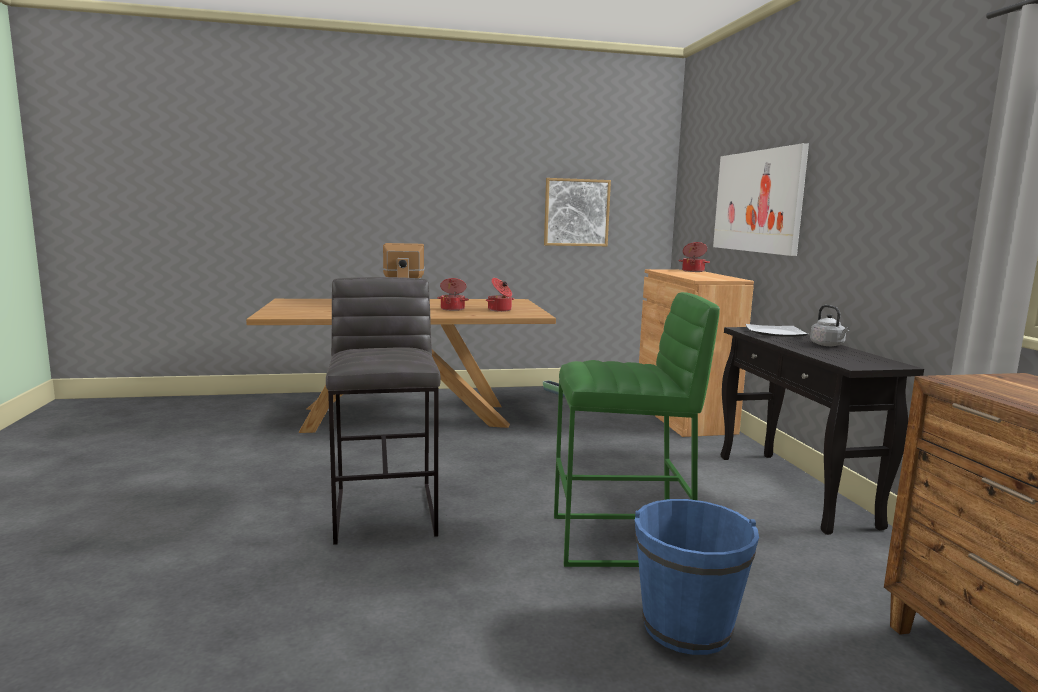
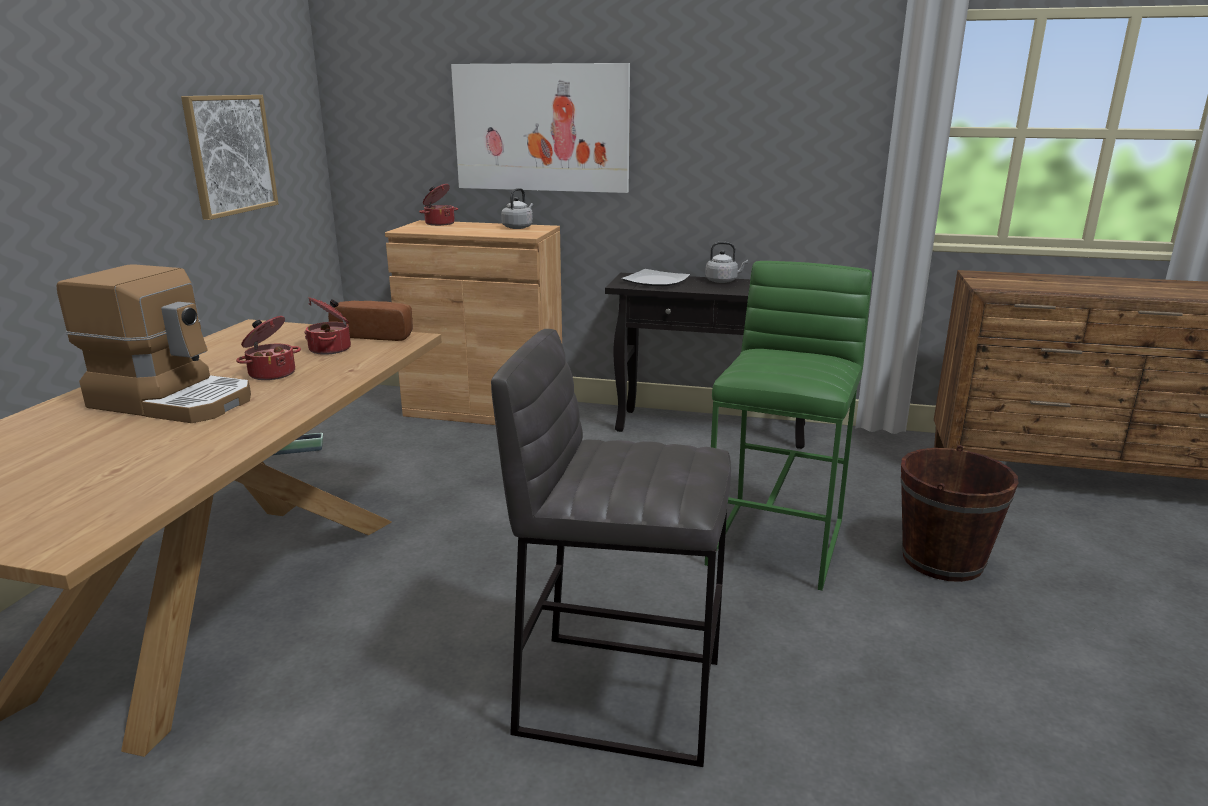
camera: 65 degrees left, 10 degrees up
blue bucket [635,499,759,655] -> brown bucket [901,445,1019,582]
none -> bread [328,301,413,341]
none -> grey kettle [501,188,533,229]

